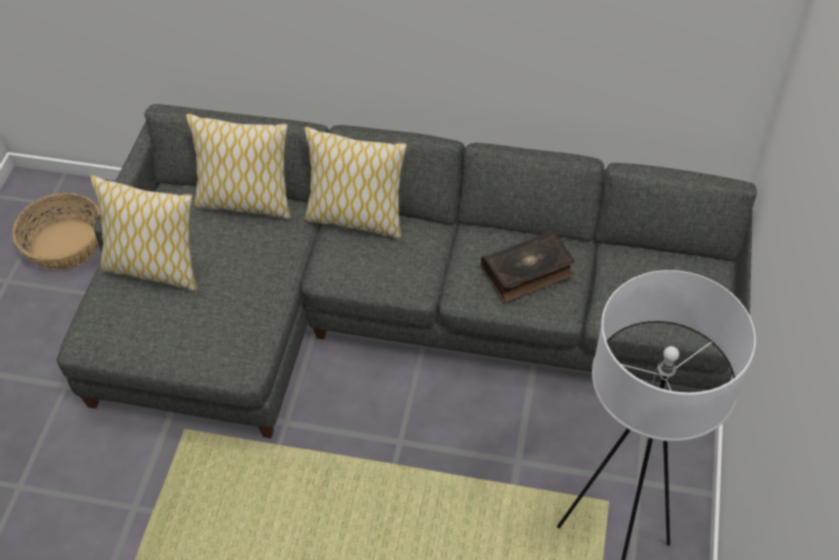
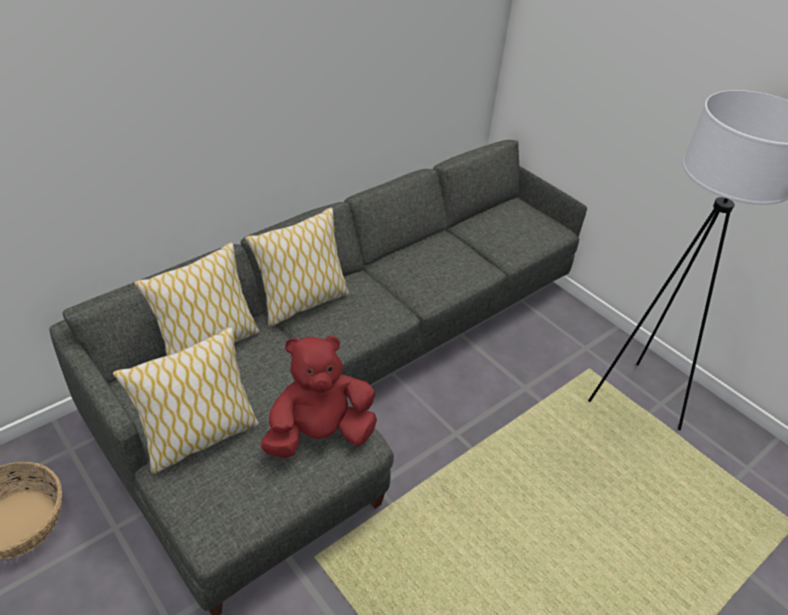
camera: 55 degrees left, 10 degrees down
book [481,231,575,303] -> none
none -> red plush toy [260,335,377,458]

